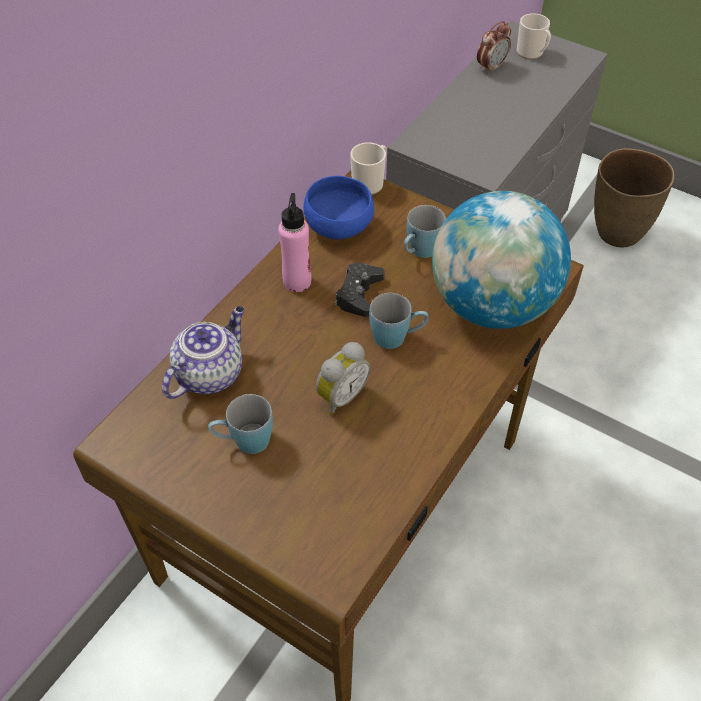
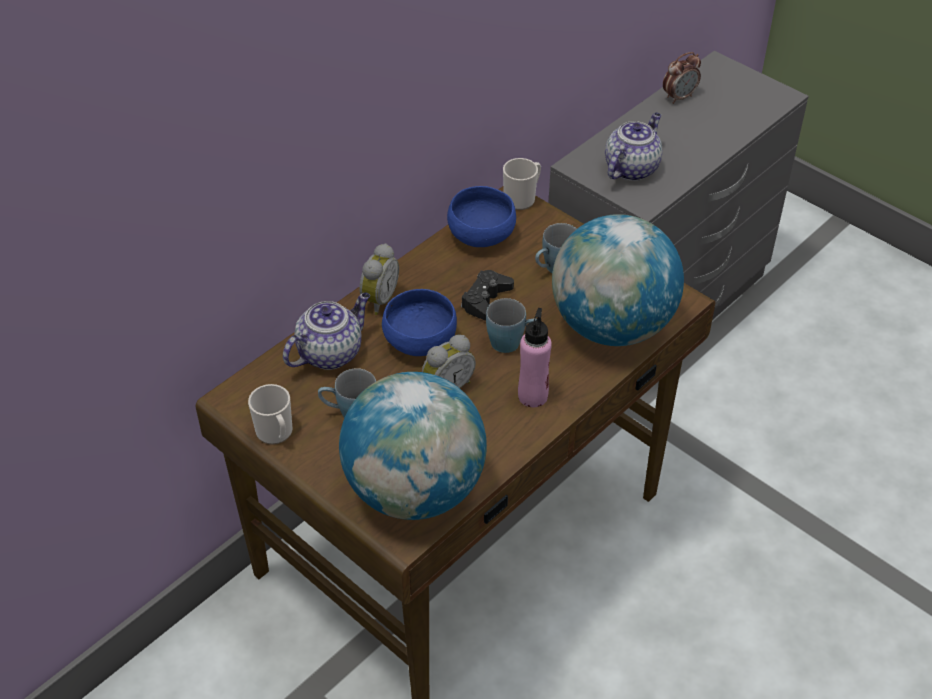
camera: 10 degrees right, 5 degrees down
pink bottle [278,193,311,292] -> pink bottle moved to [518,308,552,407]
mug [517,13,551,60] -> mug moved to [248,384,293,445]
brown vase [594,148,674,248] -> none
none -> globe [339,372,487,520]
none -> alarm clock [360,243,399,315]
none -> blue bowl [382,289,457,356]
none -> teapot [605,113,663,181]

